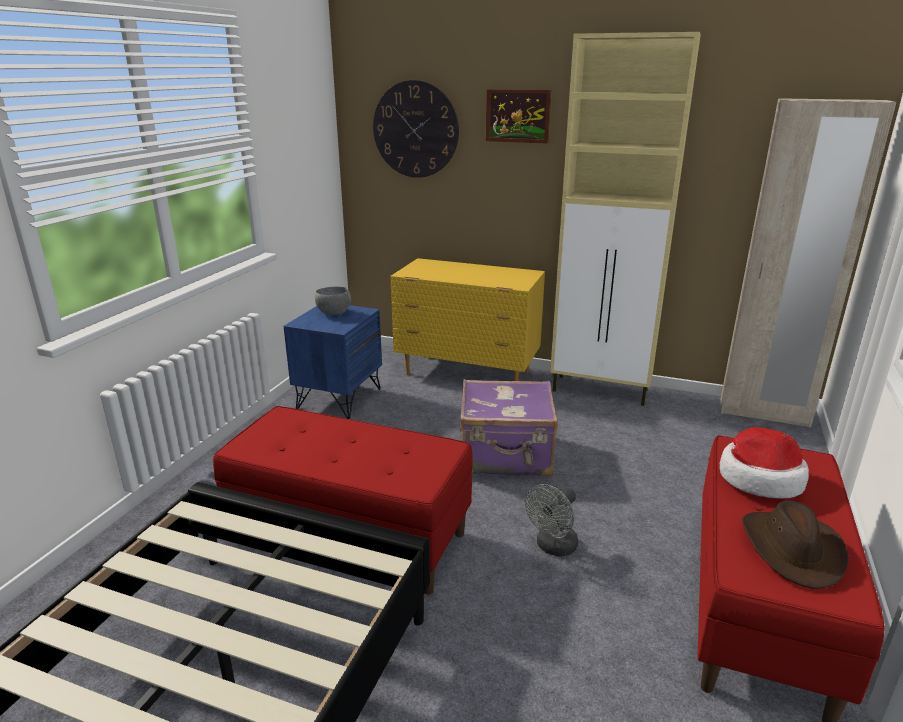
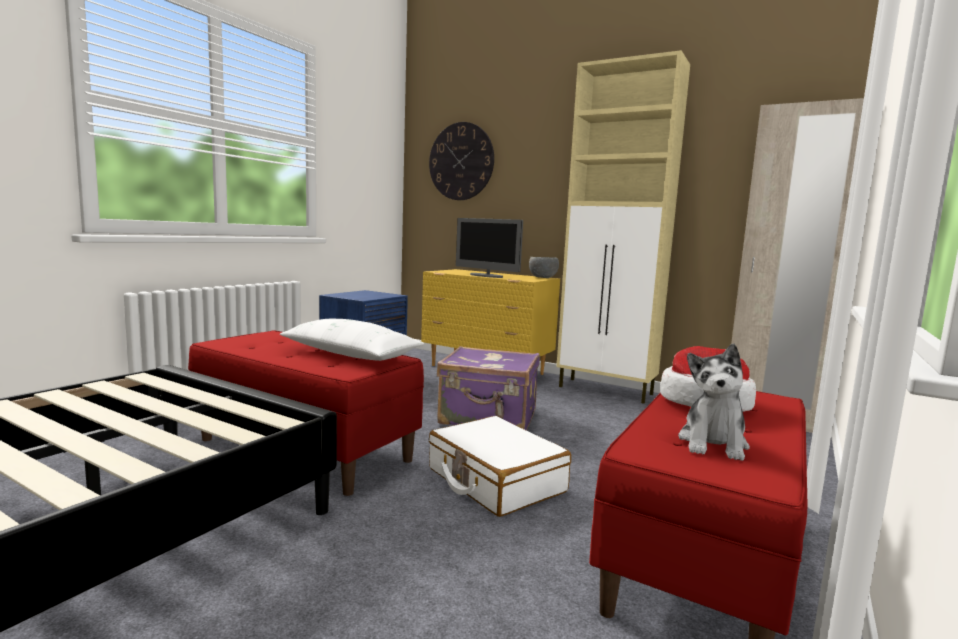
camera: 10 degrees right, 15 degrees down
grey bowl [315,286,351,315] -> grey bowl moved to [529,257,559,278]
picture [486,89,551,144] -> none
grey fan [525,484,578,556] -> white suitcase [429,416,571,517]
brown hat [742,501,849,589] -> plush toy [678,343,750,461]
none -> white pillow [280,319,425,361]
none -> monitor [456,218,523,278]

